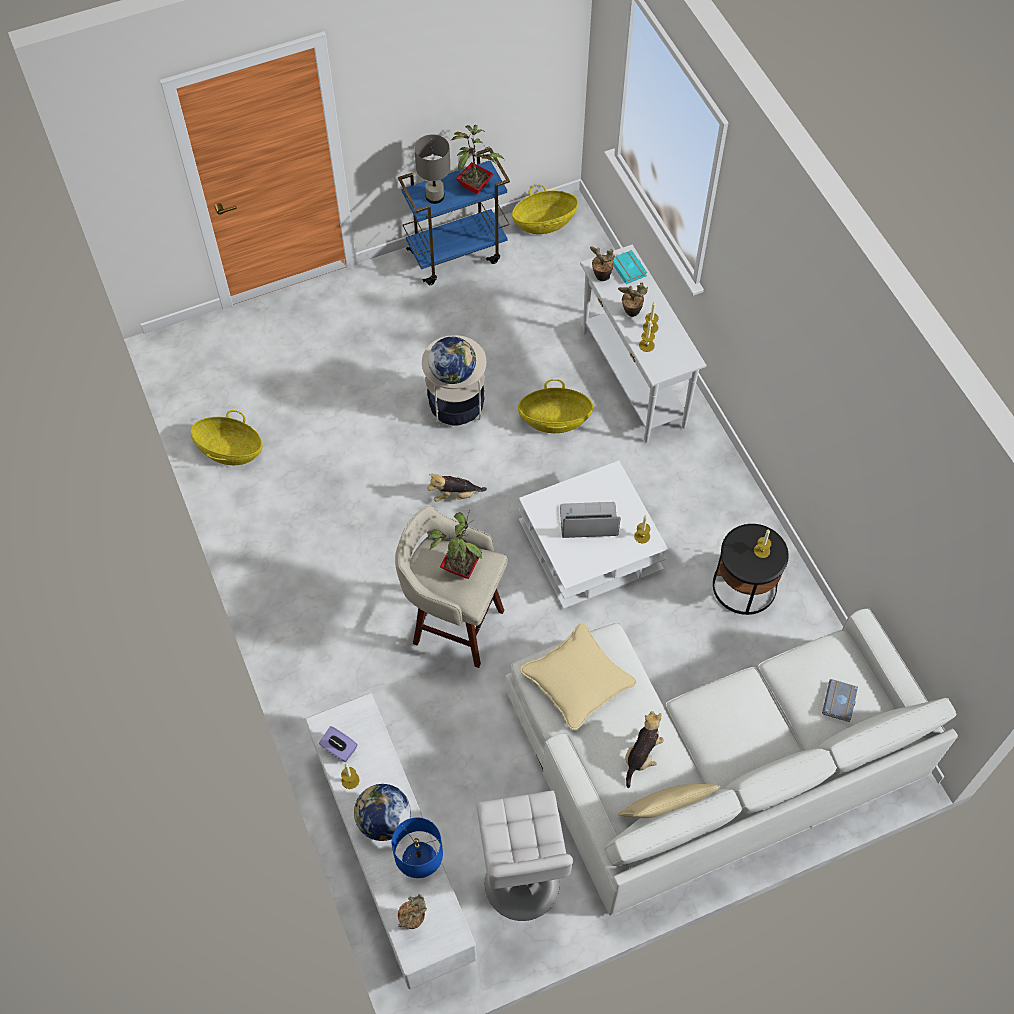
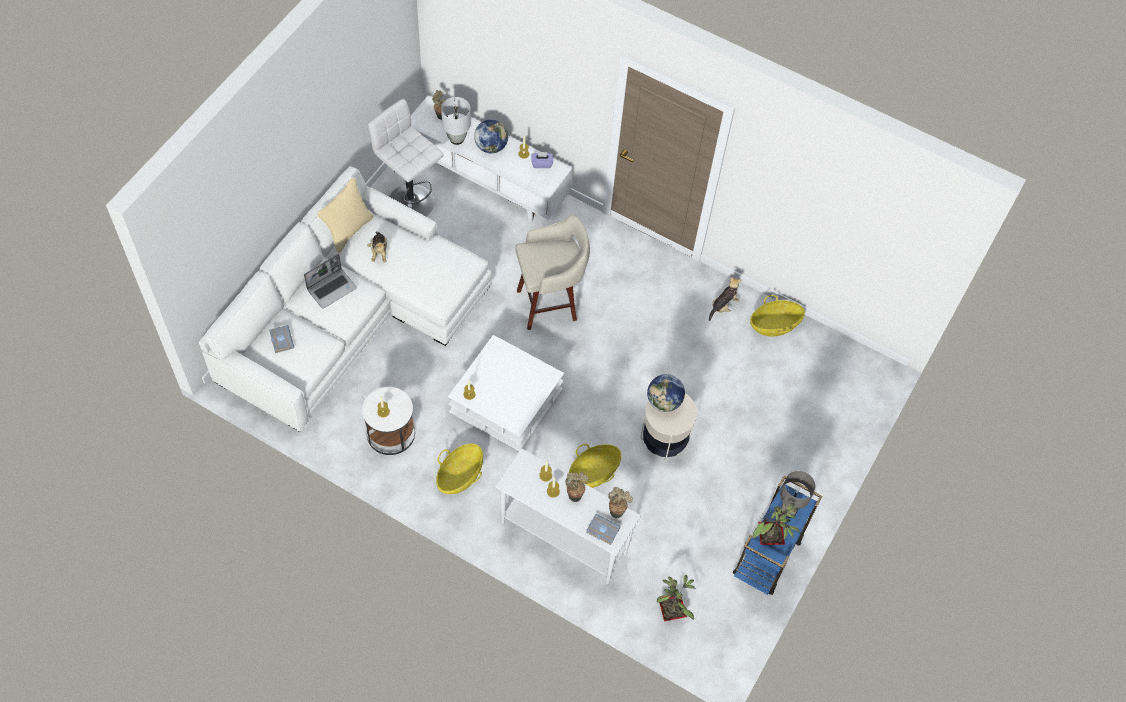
camera: 140 degrees right, 0 degrees up
blue table lamp [392,817,443,878] -> white table lamp [441,97,471,145]
potted plant [426,510,482,579] -> potted plant moved to [657,575,696,621]
plush toy [427,474,487,502] -> plush toy moved to [709,277,741,321]
basket [512,185,578,234] -> basket moved to [436,444,483,494]
beige pillow [520,623,637,730] -> none
laptop [560,502,621,538] -> laptop moved to [304,254,357,309]
turquoise book [613,250,647,284] -> grey book [586,514,621,545]
black side table [713,524,789,615] -> white side table [362,387,415,455]

